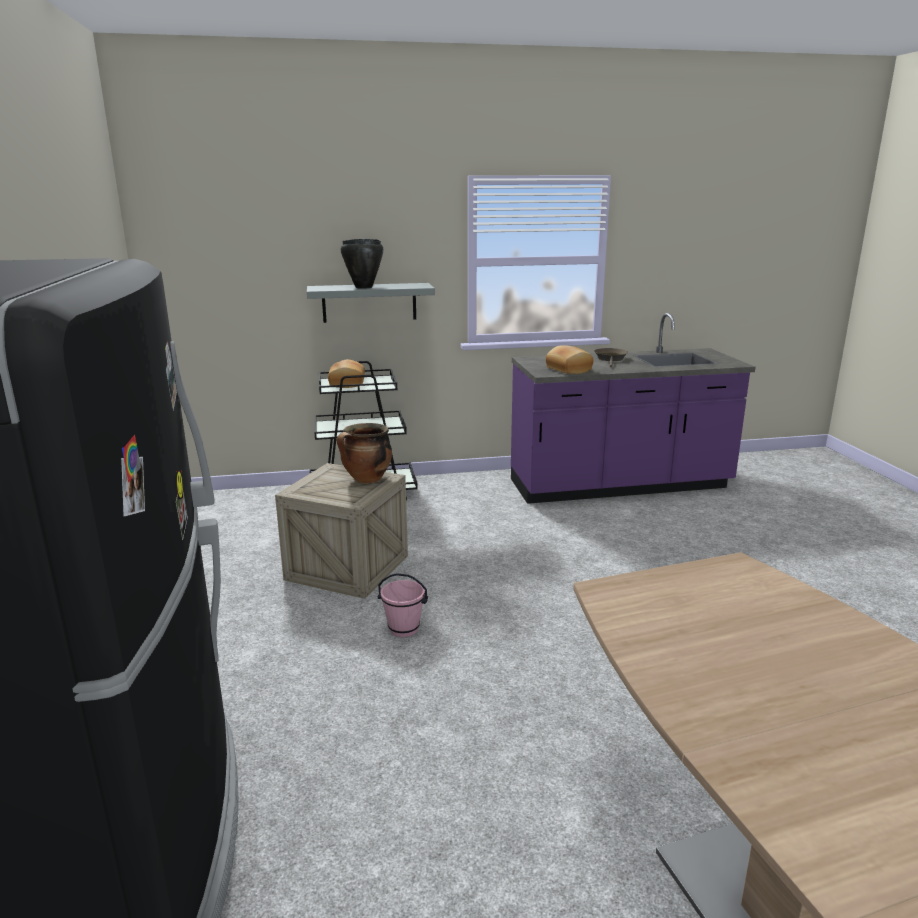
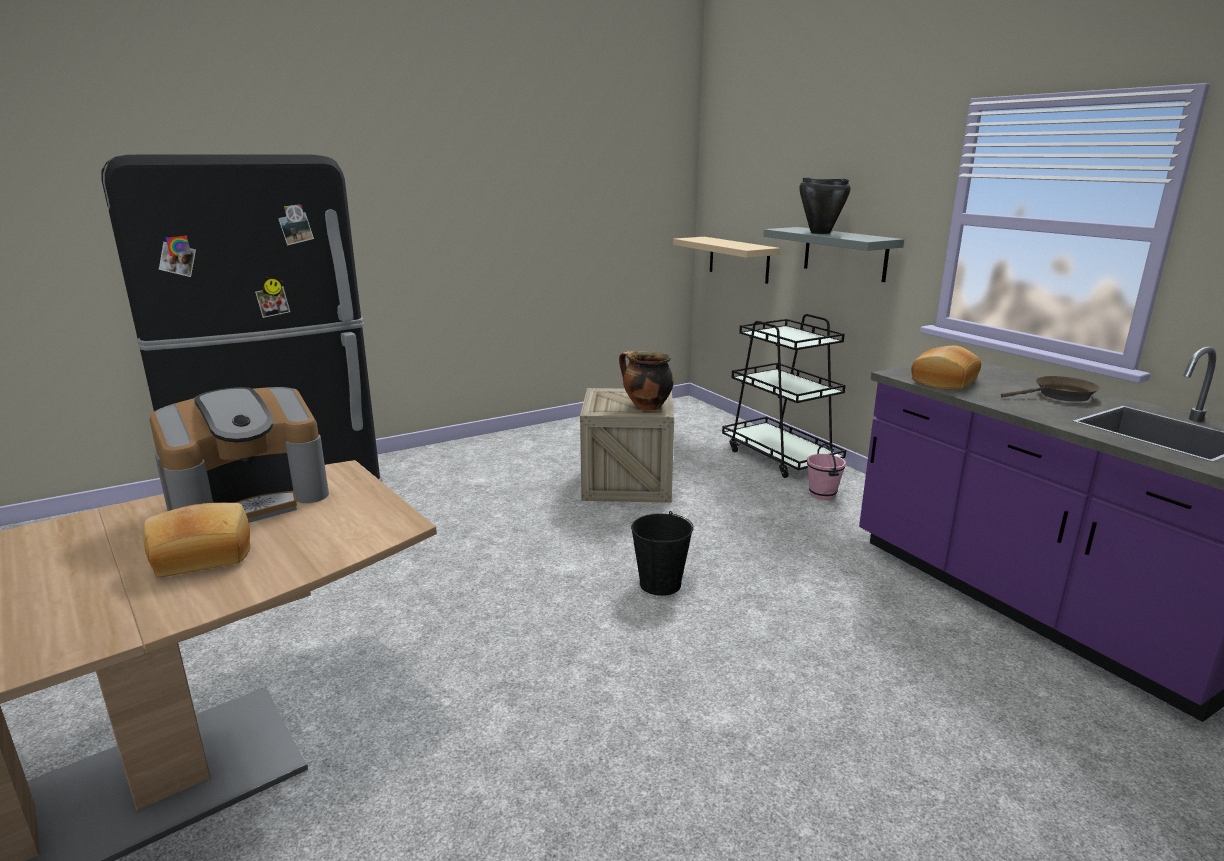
camera: 70 degrees right, 0 degrees up
bread [328,359,365,388] -> bread moved to [143,503,250,578]
pink bucket [378,573,428,637] -> pink bucket moved to [807,444,846,500]
none -> coffee machine [150,387,329,523]
none -> black bucket [631,511,694,596]
none -> beige shelf [673,237,780,284]

